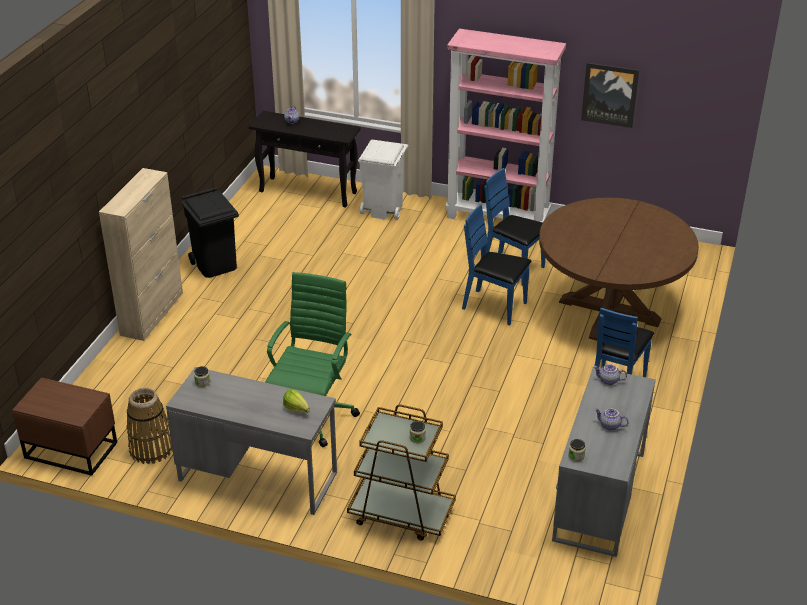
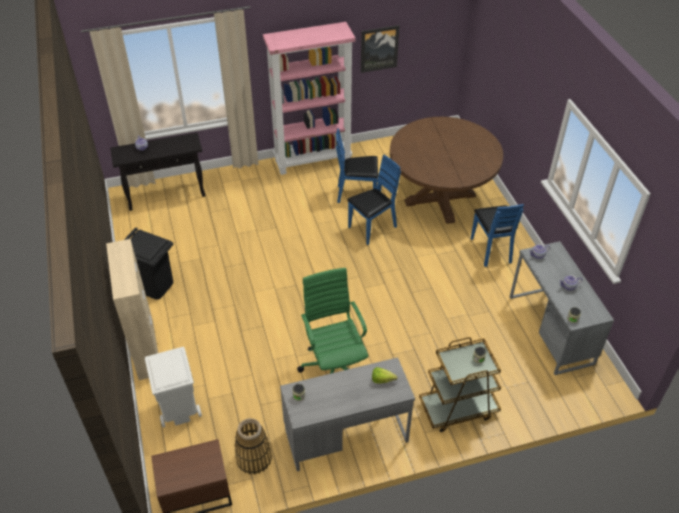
camera: 35 degrees left, 10 degrees up
white trash can [358,140,408,220] -> white trash can moved to [145,347,202,427]
blue chair [462,204,531,326] -> blue chair turned 150 degrees clockwise [347,155,401,245]

